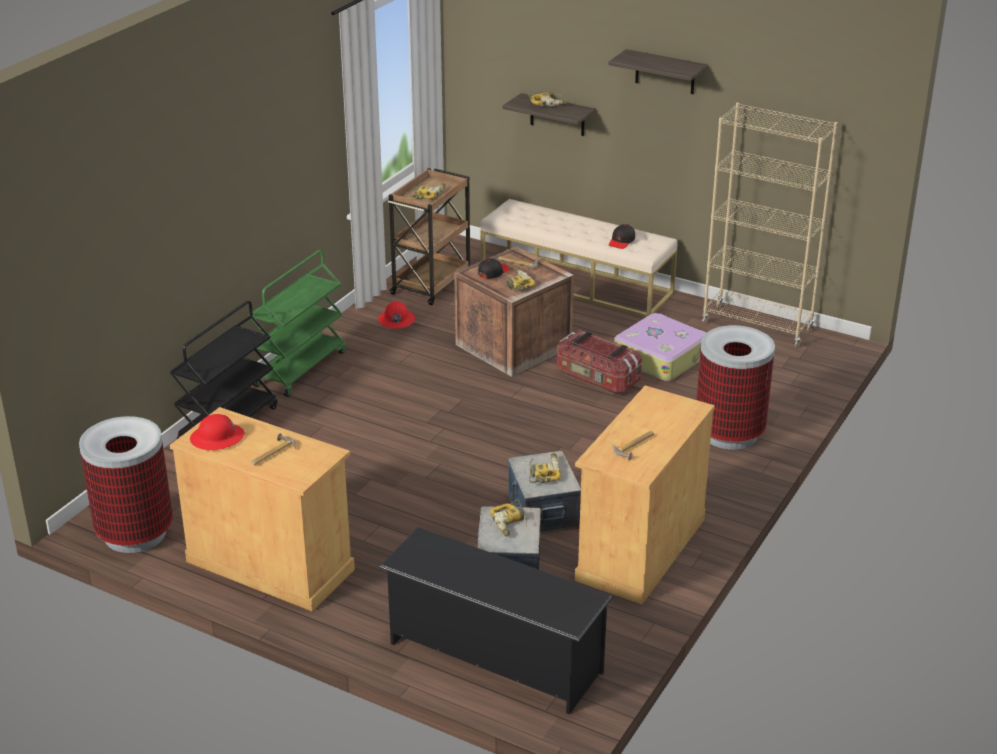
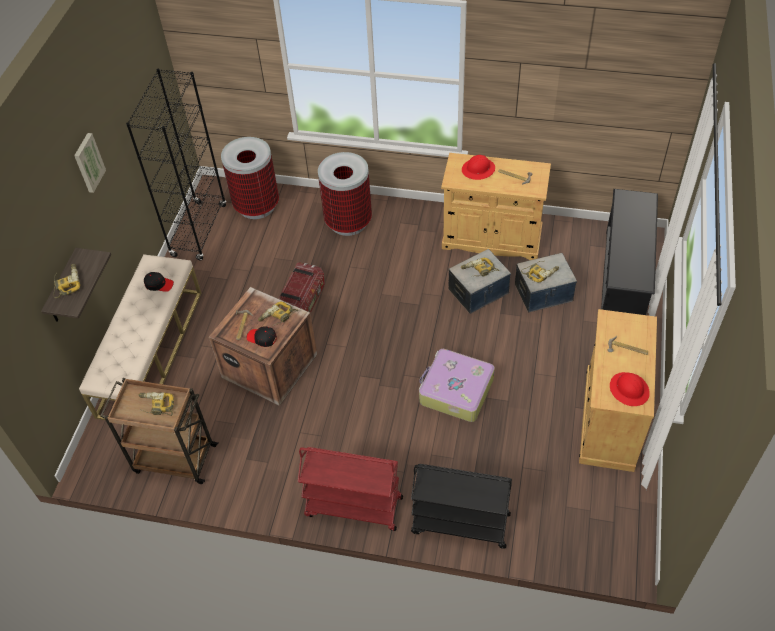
camera: 105 degrees left, 20 degrees up
trash can [79,416,173,553] -> trash can moved to [221,137,279,219]
green cart [248,250,346,397] -> red cart [298,447,403,531]
red hard hat [378,301,415,329] -> red hard hat moved to [462,155,495,180]
shelf [608,49,707,94] -> picture [74,133,106,193]
suitcase [614,313,706,381] -> suitcase moved to [419,349,495,422]
beige bookcase [702,103,838,348] -> black bookcase [126,68,226,260]

